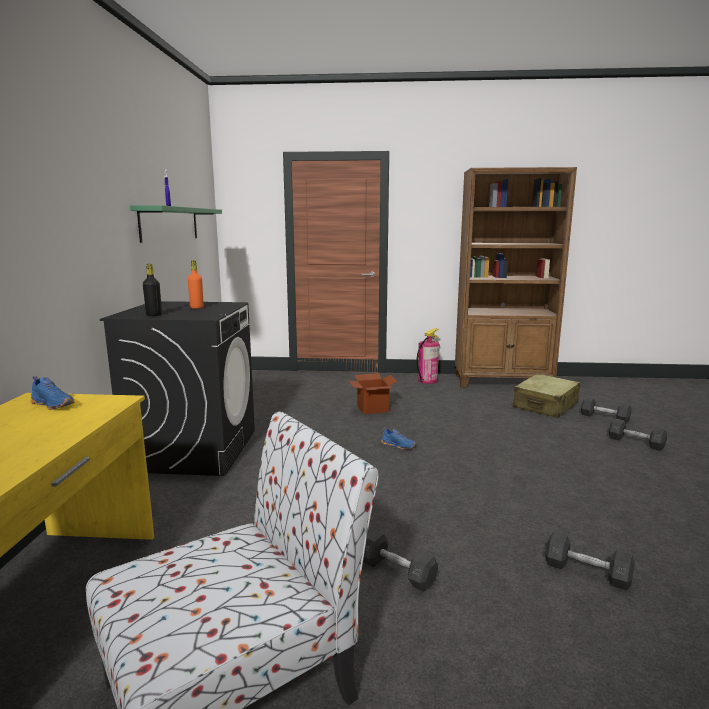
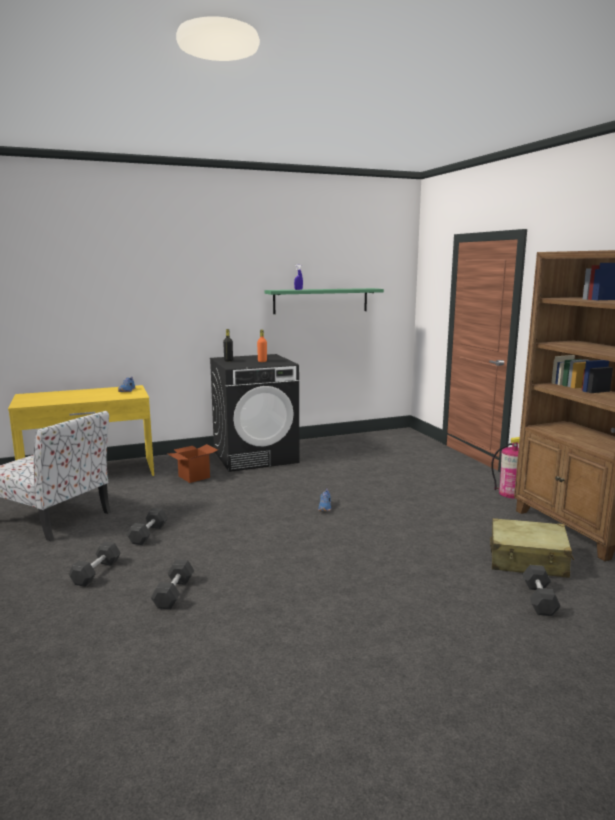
camera: 65 degrees right, 0 degrees up
cardboard box [348,373,397,414] -> cardboard box moved to [168,444,218,483]
grey dumbbell [609,419,667,451] -> grey dumbbell moved to [69,542,121,587]

